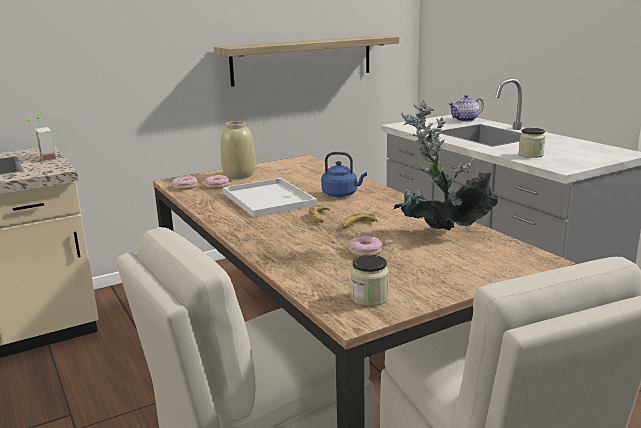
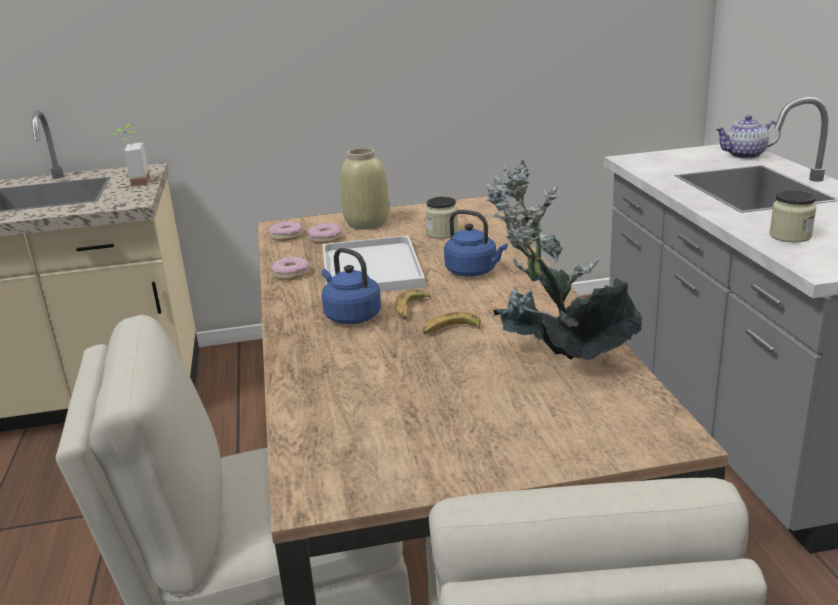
camera: 20 degrees right, 5 degrees up
shelf [214,36,399,87] -> none
donut [349,236,383,256] -> donut moved to [271,256,309,280]
jar [350,255,389,306] -> jar moved to [425,196,458,239]
none -> blue kettle [322,248,381,324]

